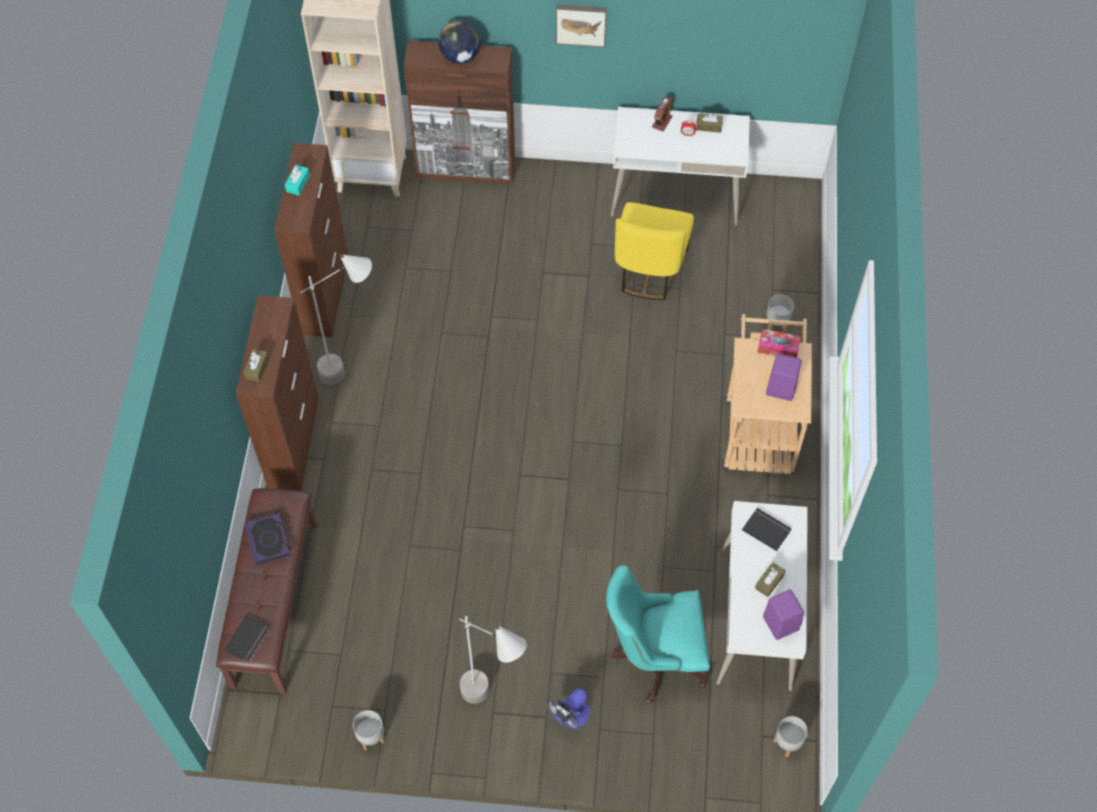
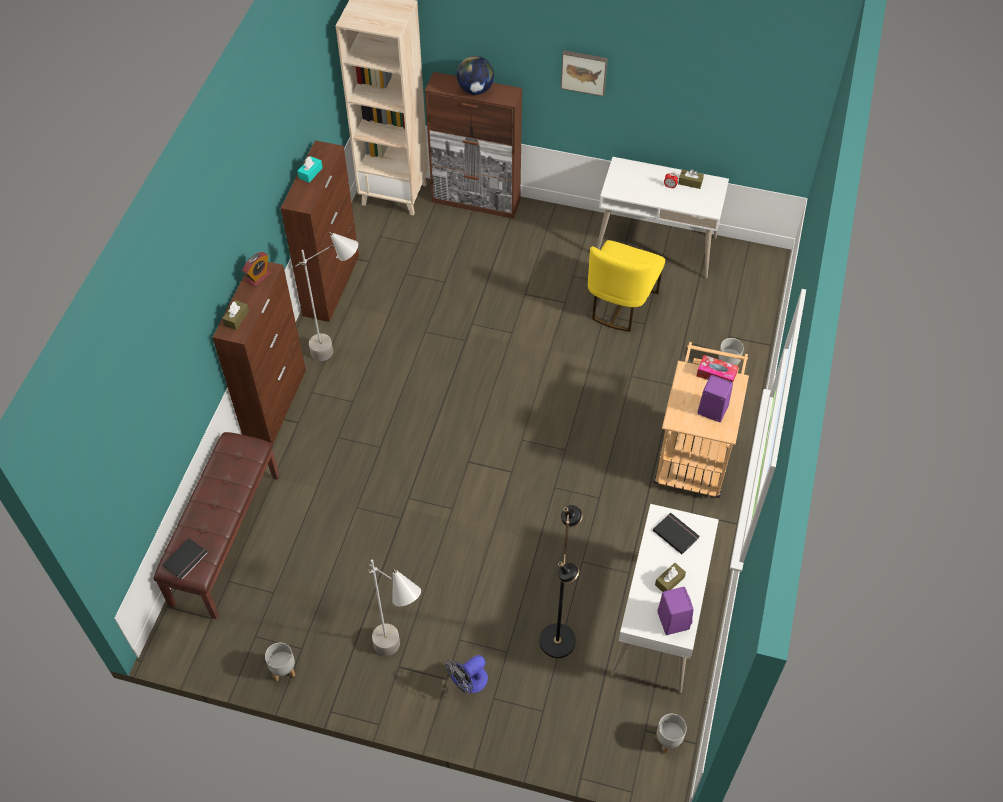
camera: 10 degrees right, 5 degrees down
book [245,513,291,566] -> none
turquoise office chair [606,565,710,704] -> black floor lamp [539,505,583,658]
alarm clock [652,97,673,132] -> alarm clock moved to [242,252,271,287]

